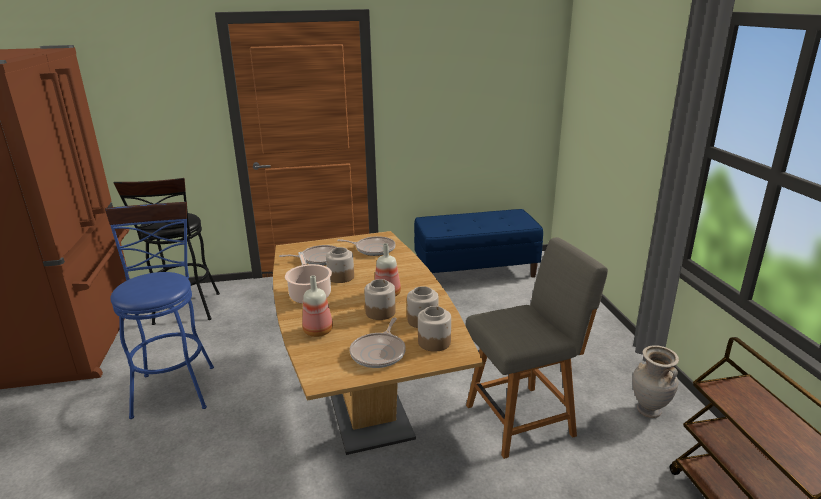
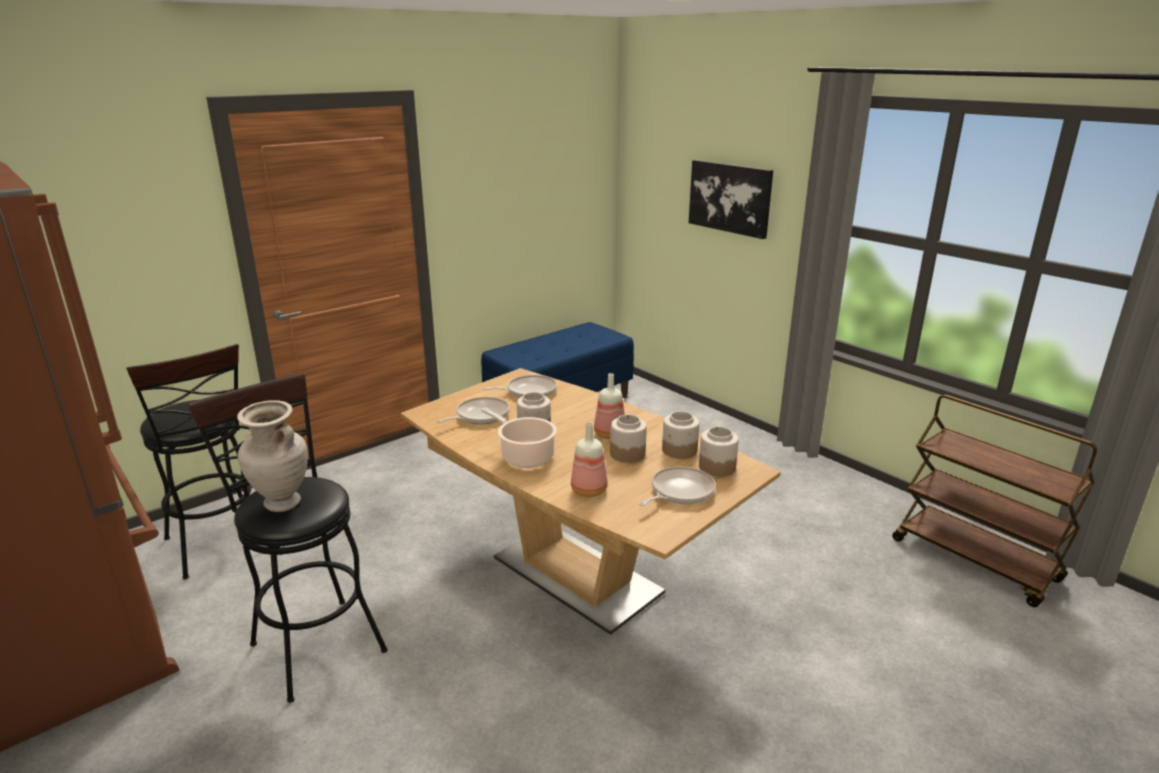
camera: 30 degrees left, 0 degrees up
blue stool [105,202,214,419] -> black stool [188,373,387,703]
frying pan [349,318,406,368] -> frying pan turned 120 degrees counterclockwise [639,466,716,506]
grey chair [465,237,608,459] -> none
beige vase [632,345,679,418] -> beige vase moved to [237,400,308,512]
none -> picture [689,160,773,239]

